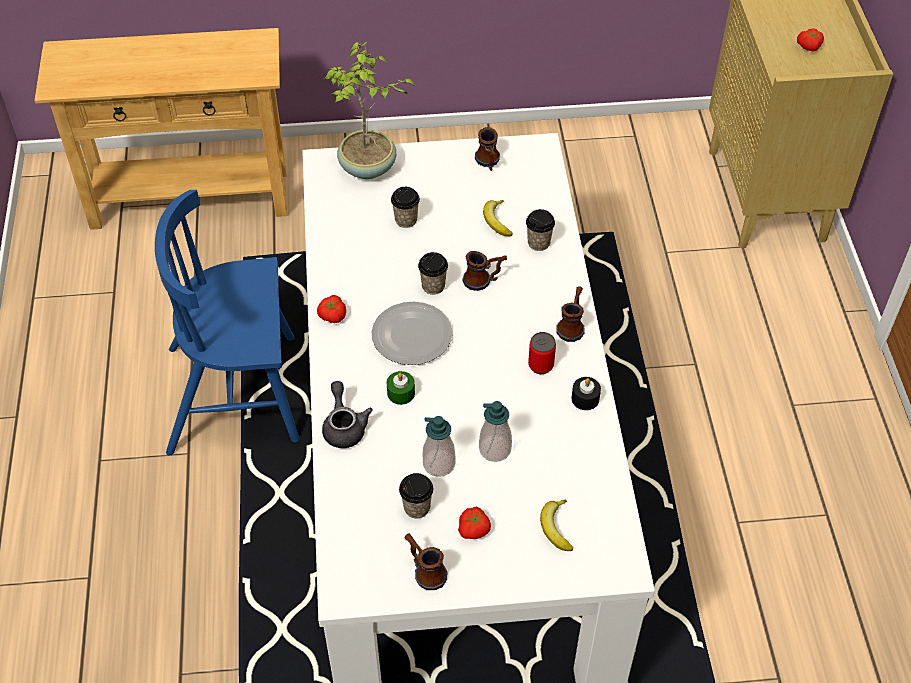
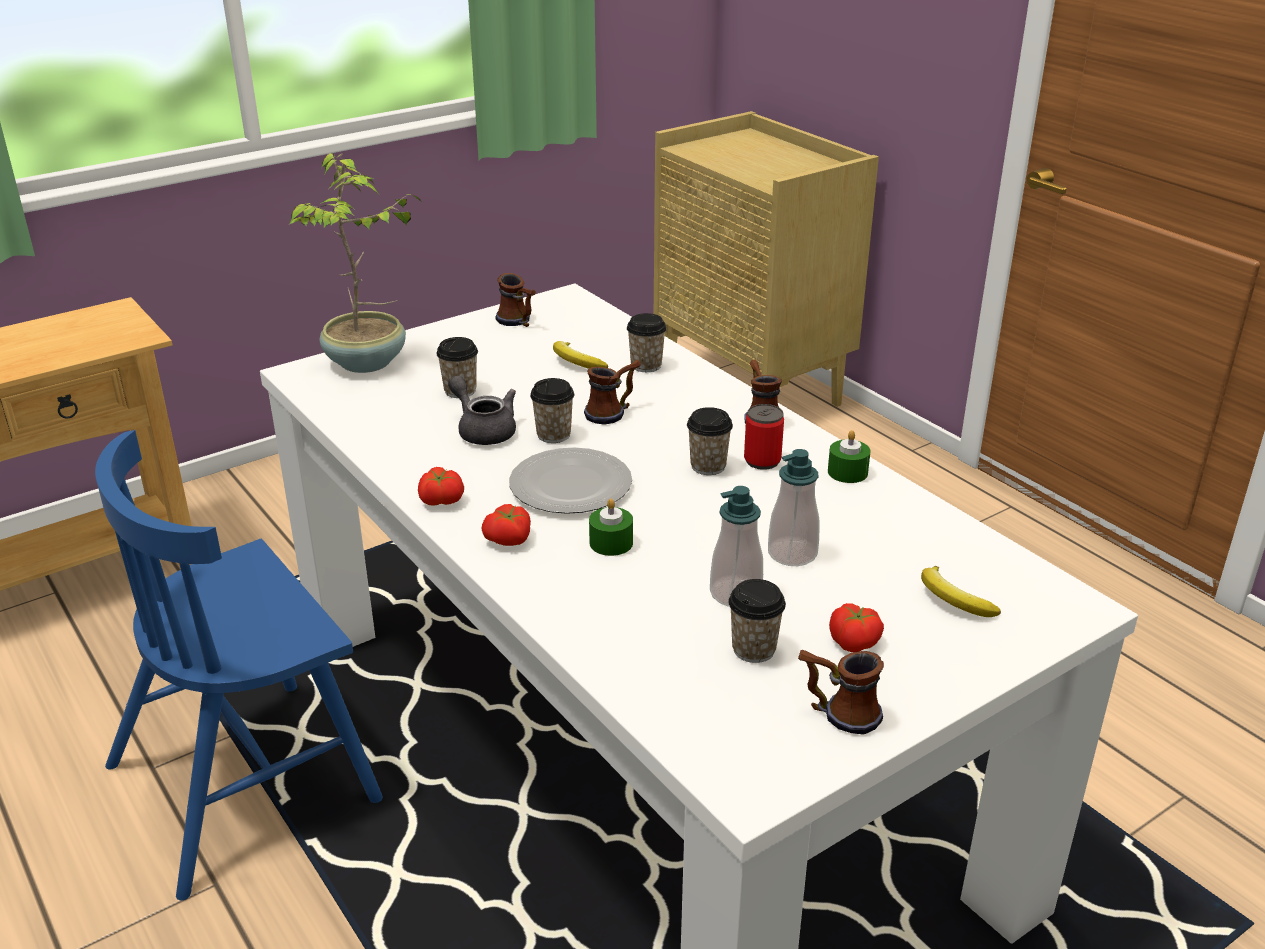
camera: 30 degrees left, 20 degrees down
grey teapot [322,381,373,448] -> grey teapot moved to [448,376,516,445]
black candle [571,377,601,410] -> green candle [828,430,871,483]
tomato [797,28,824,51] -> tomato moved to [481,504,531,546]
none -> cup [687,407,733,475]

